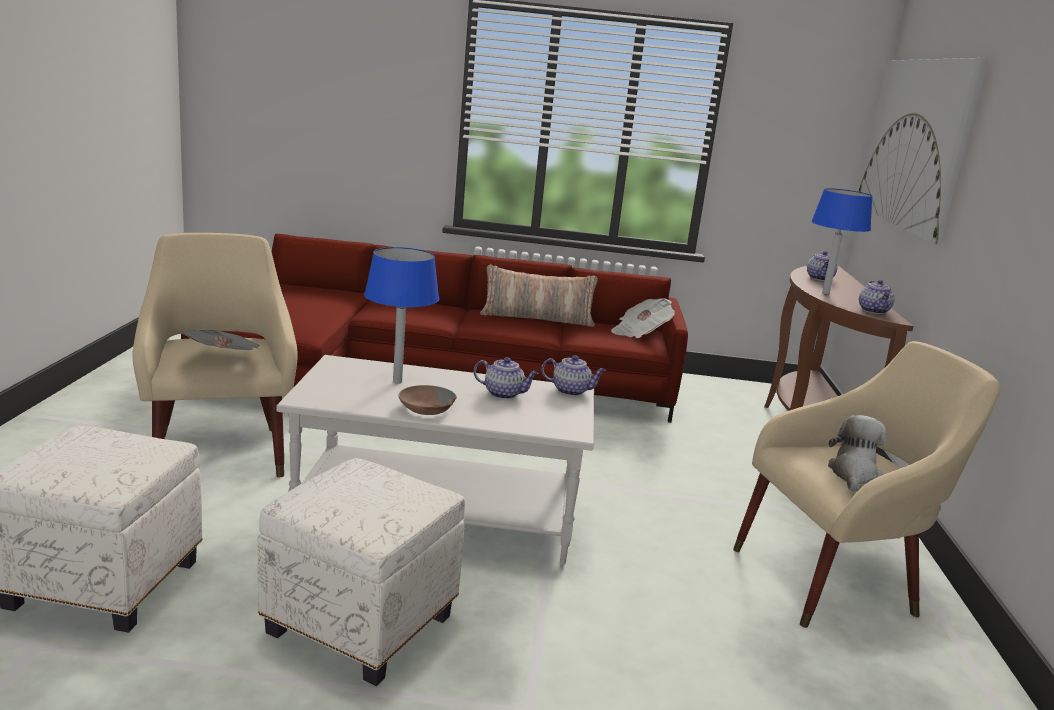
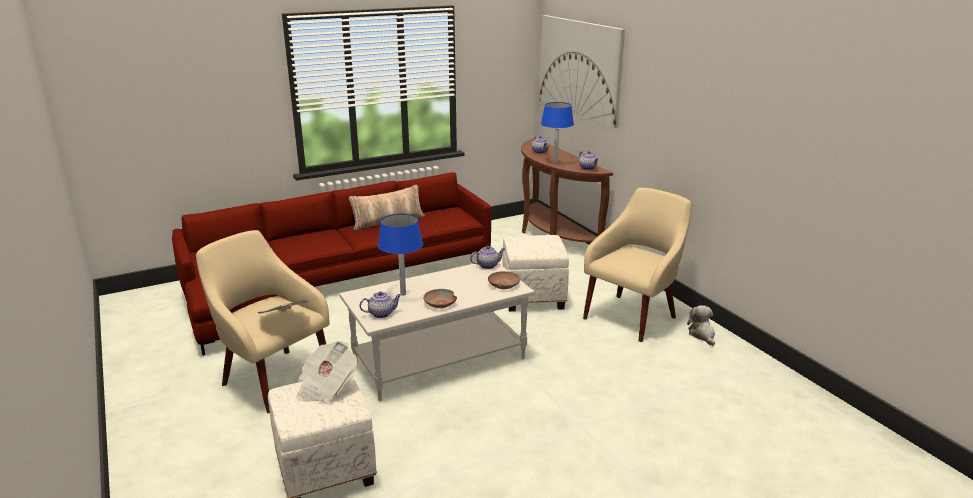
camera: 30 degrees left, 5 degrees up
white ottoman [257,458,465,686] -> white ottoman moved to [502,235,569,311]
teapot [473,357,538,399] -> teapot moved to [359,291,401,318]
newspaper [611,298,675,338] -> newspaper moved to [296,341,357,402]
plush toy [828,415,887,492] -> plush toy moved to [687,305,715,346]
none -> brown bowl [488,271,520,289]

